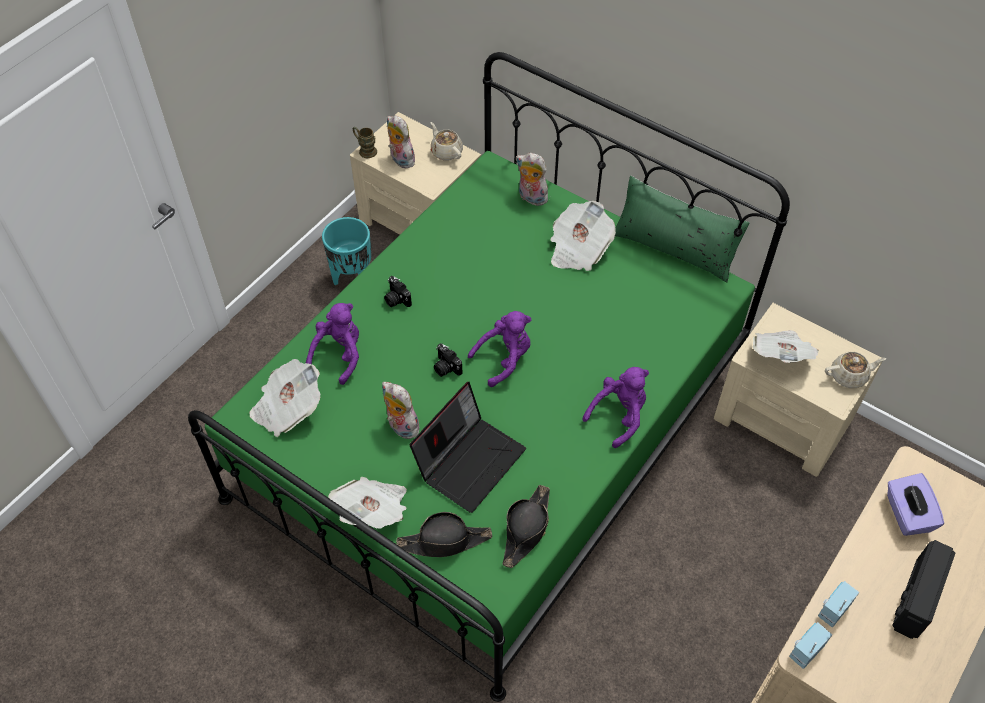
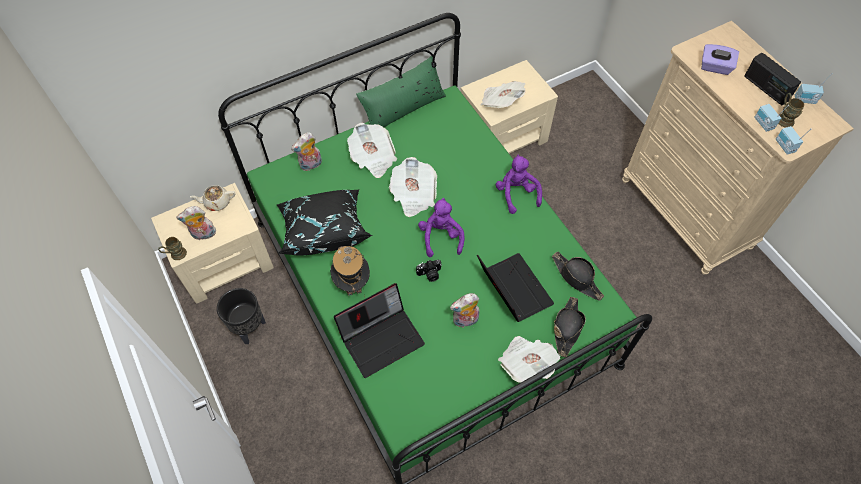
camera: 65 degrees left, 5 degrees up
newspaper [250,359,321,437] -> newspaper moved to [389,157,437,217]
purple plush toy [306,303,359,385] -> laptop [334,283,425,378]
turquoise planter [322,217,371,285] -> black planter [217,288,266,344]
camera [384,276,412,307] -> hat [330,246,370,297]
beige teapot [825,352,886,388] -> none
none -> black pillow [276,189,373,255]
none -> brown mug [778,93,804,128]
none -> radio [795,73,833,104]

